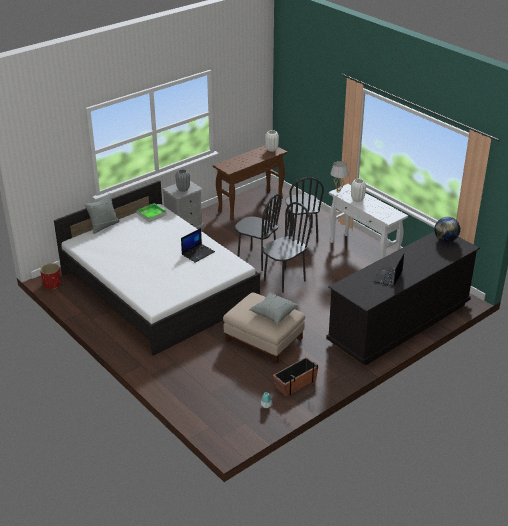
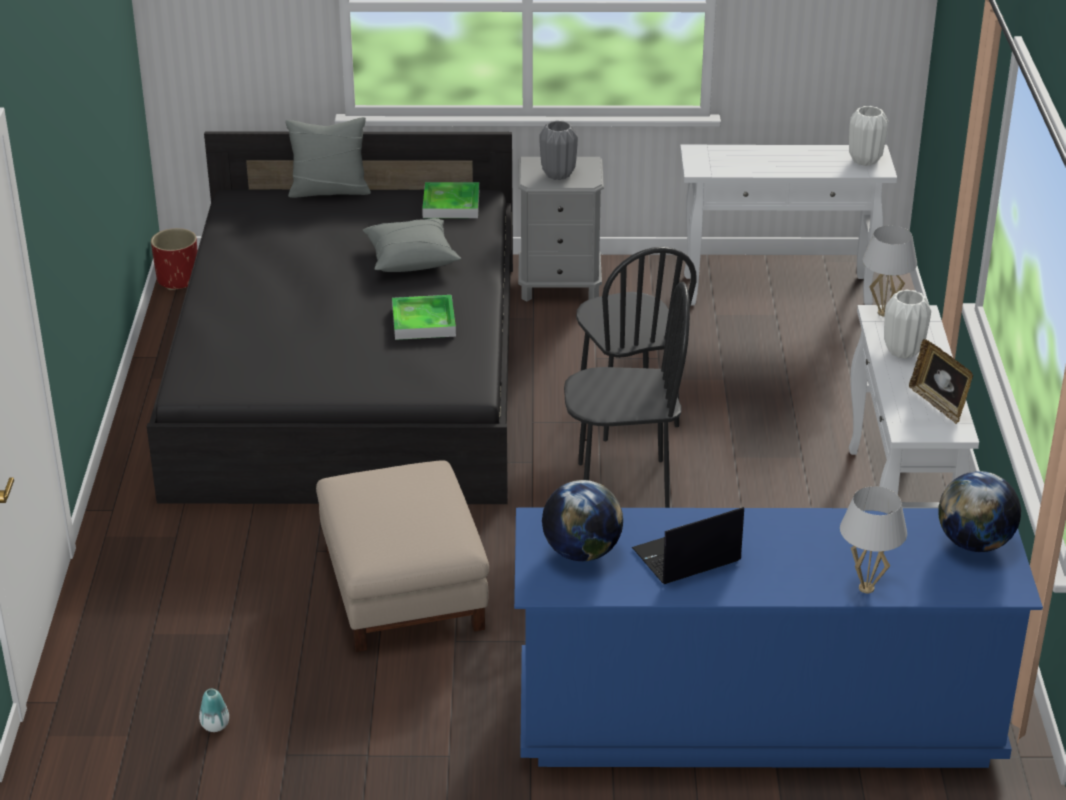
camera: 40 degrees right, 0 degrees up
white bed [54,180,260,356] -> black bed [147,131,513,504]
laptop [181,228,215,263] -> tray [392,295,456,340]
brown console table [213,145,287,221] -> white console table [680,145,897,305]
grey pillow [249,293,298,323] -> grey pillow moved to [363,218,461,272]
planter [273,357,318,397] -> none
black chair [286,177,324,243] -> none
black dresser [326,231,480,366] -> blue dresser [514,508,1043,768]
none -> globe [542,480,623,561]
none -> white table lamp [840,486,907,593]
none -> picture frame [909,339,973,424]

